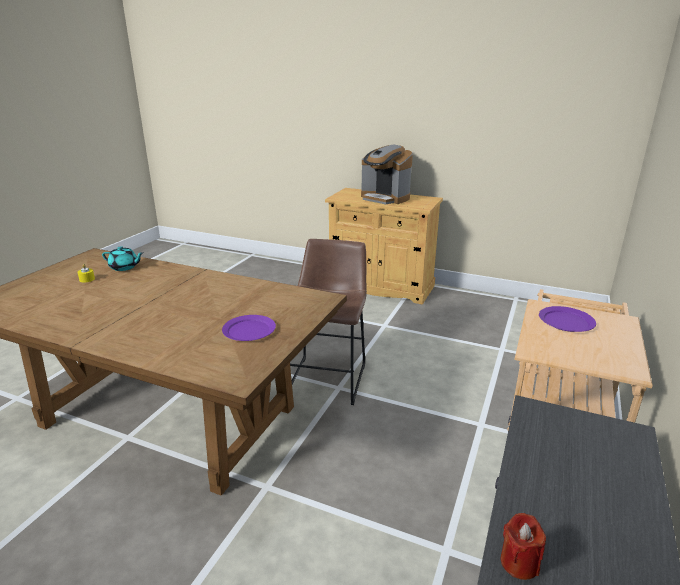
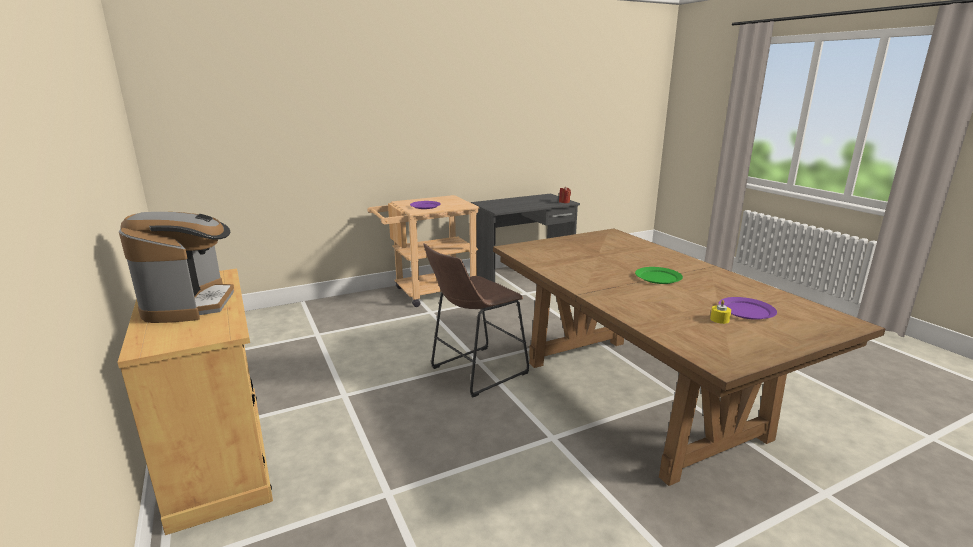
camera: 140 degrees left, 5 degrees down
turquoise teapot [102,246,143,271] -> none
purple plate [222,315,276,341] -> purple plate moved to [719,297,777,320]
none -> green plate [635,267,683,284]

